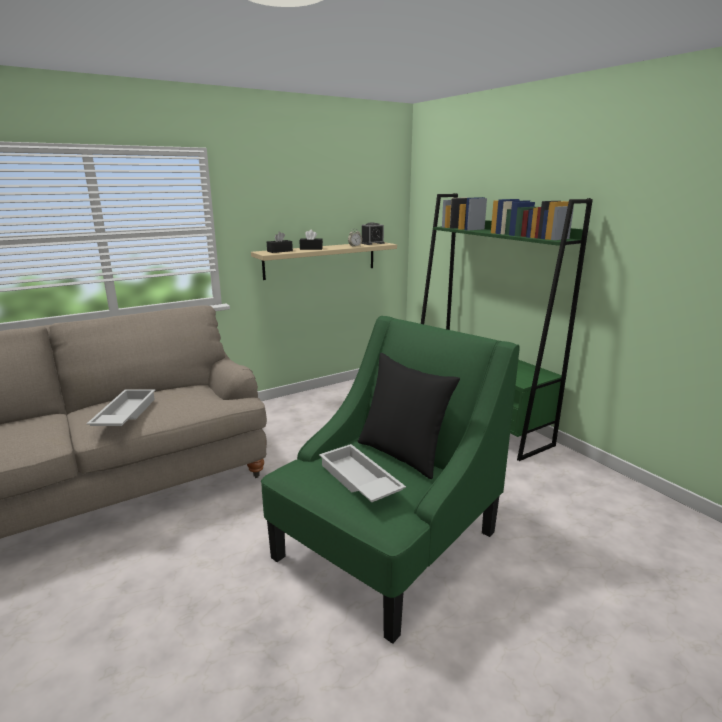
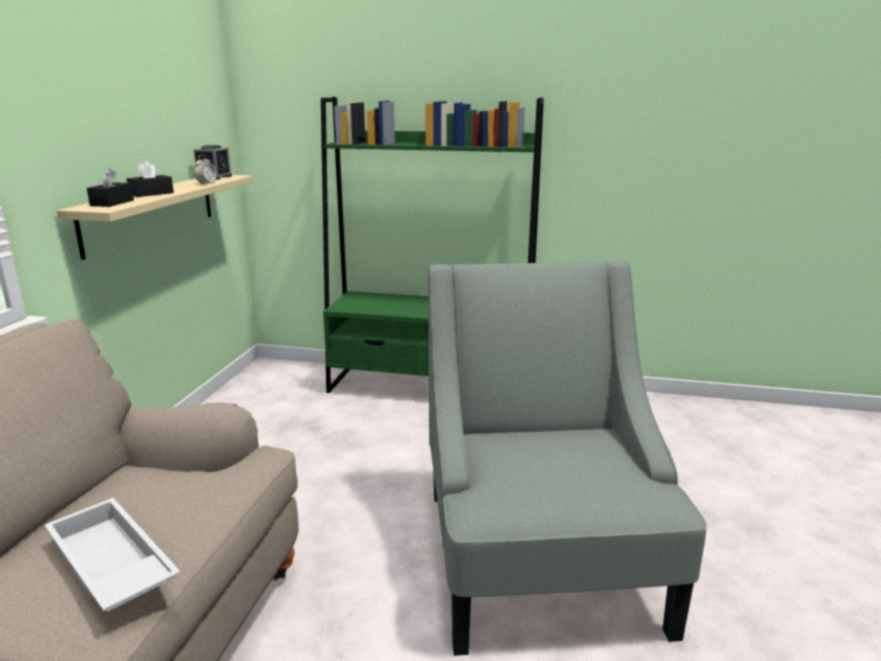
camera: 45 degrees left, 0 degrees up
green armchair [261,316,520,644] -> grey armchair [428,261,706,656]
white tray [319,444,406,502] -> none
black pillow [358,353,460,479] -> none

